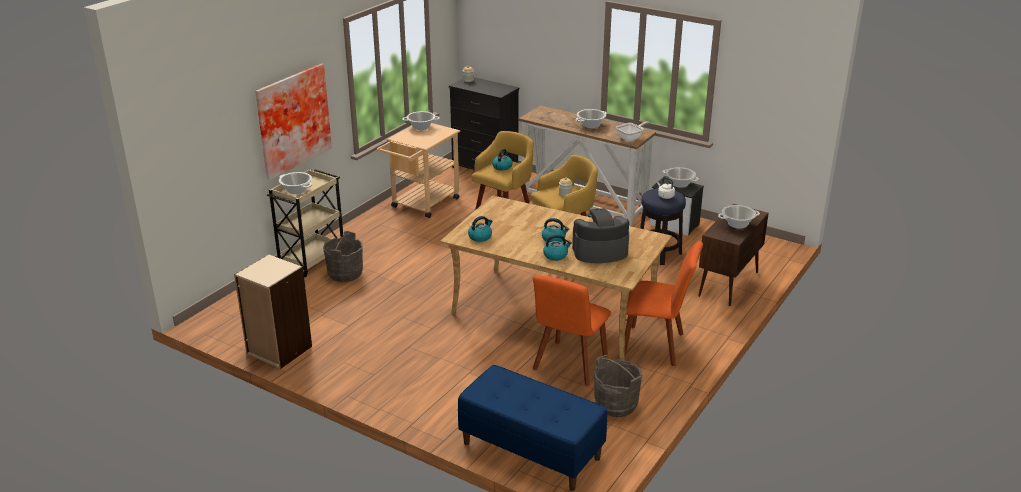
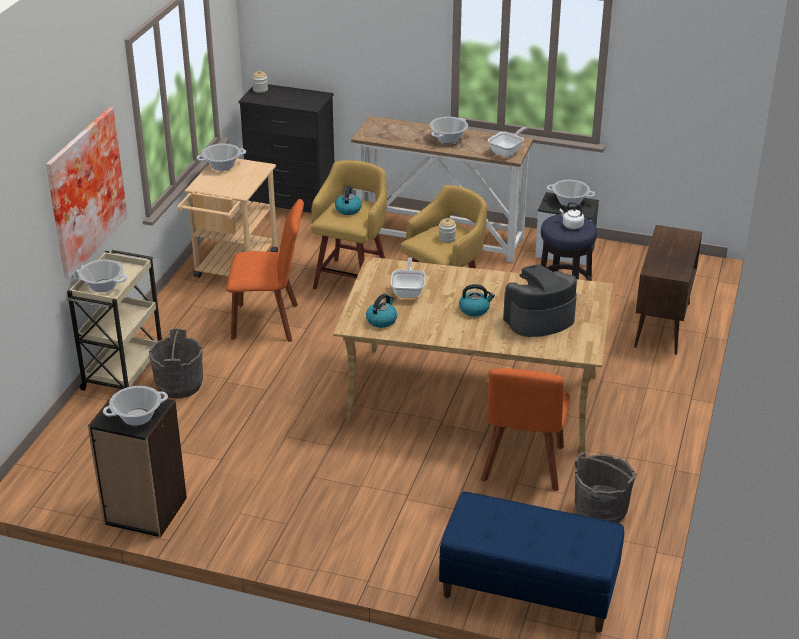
camera: 15 degrees left, 5 degrees up
beige bookcase [234,254,312,369] -> black bookcase [88,389,187,538]
kettle [543,235,572,261] -> none
orange chair [625,241,703,366] -> orange chair moved to [226,199,304,342]
cooking pot [718,205,760,229] -> cooking pot moved to [103,386,168,425]
none -> frying pan [391,257,425,298]

